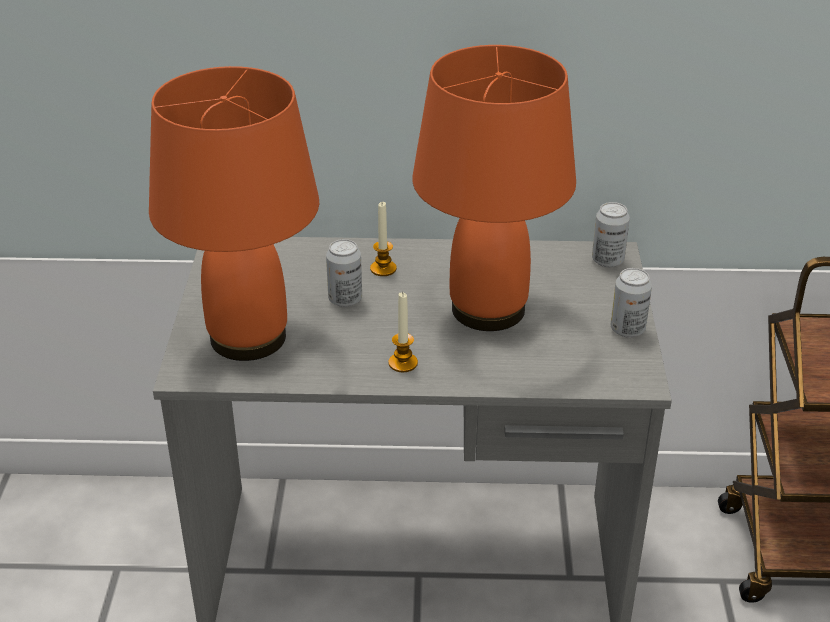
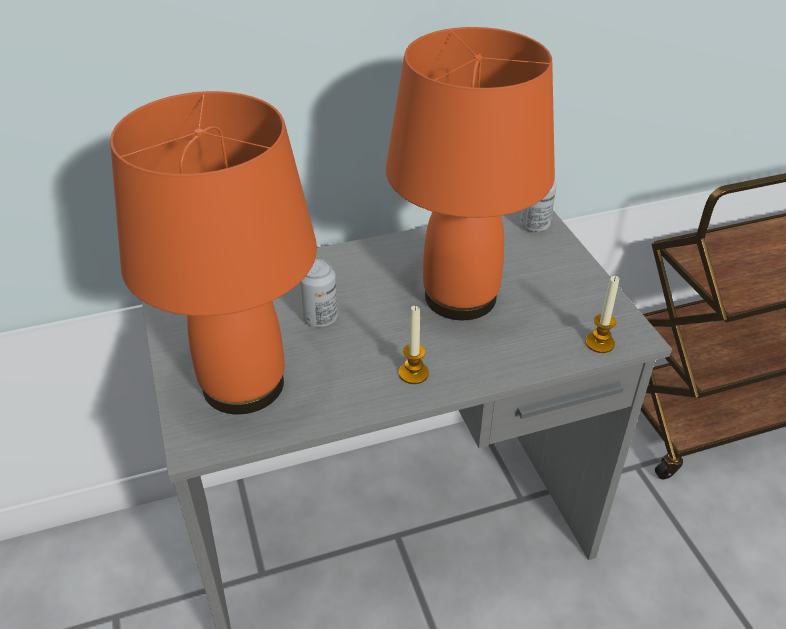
camera: 20 degrees left, 5 degrees up
candle [370,202,397,276] -> candle moved to [585,276,619,353]
can [611,268,652,338] -> none

